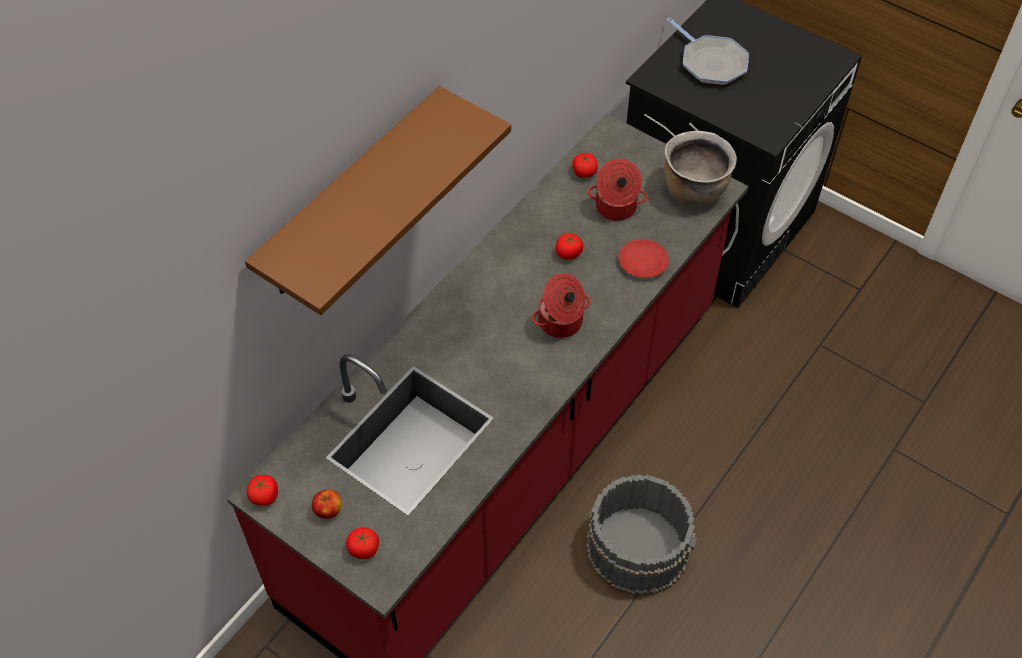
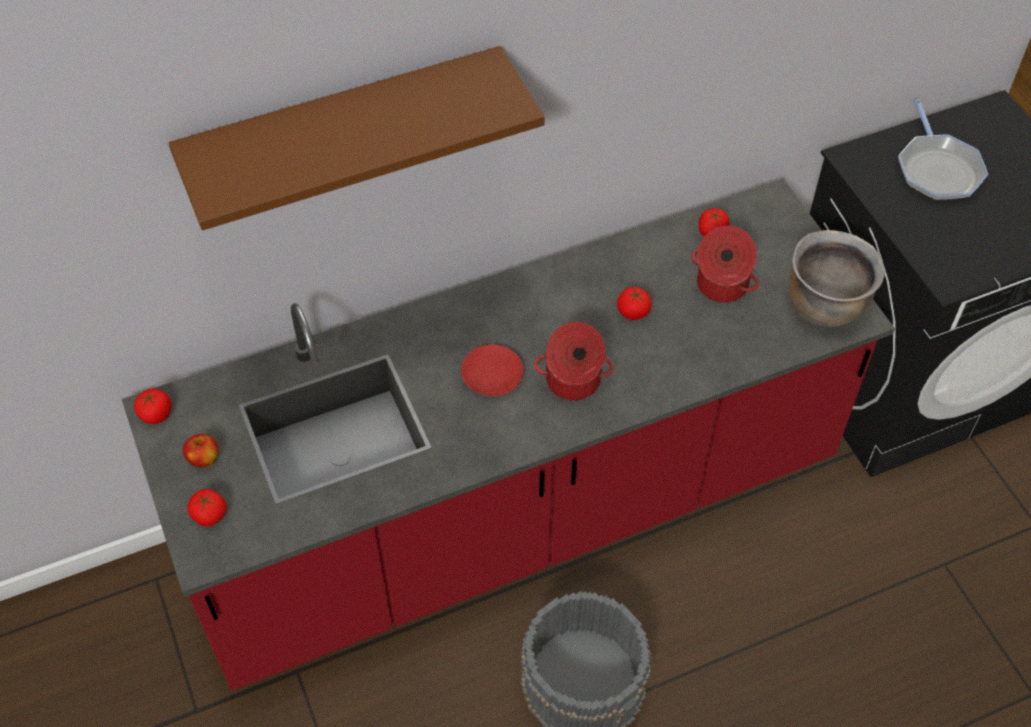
camera: 30 degrees right, 0 degrees up
red plate [618,239,669,278] -> red plate moved to [461,344,523,396]

